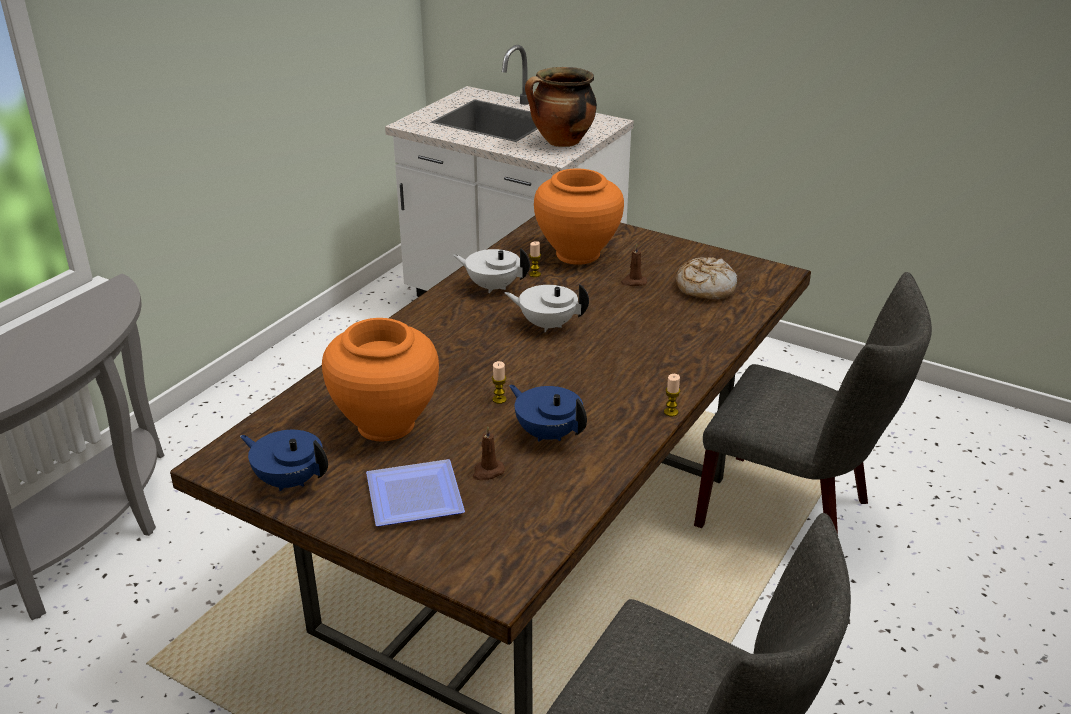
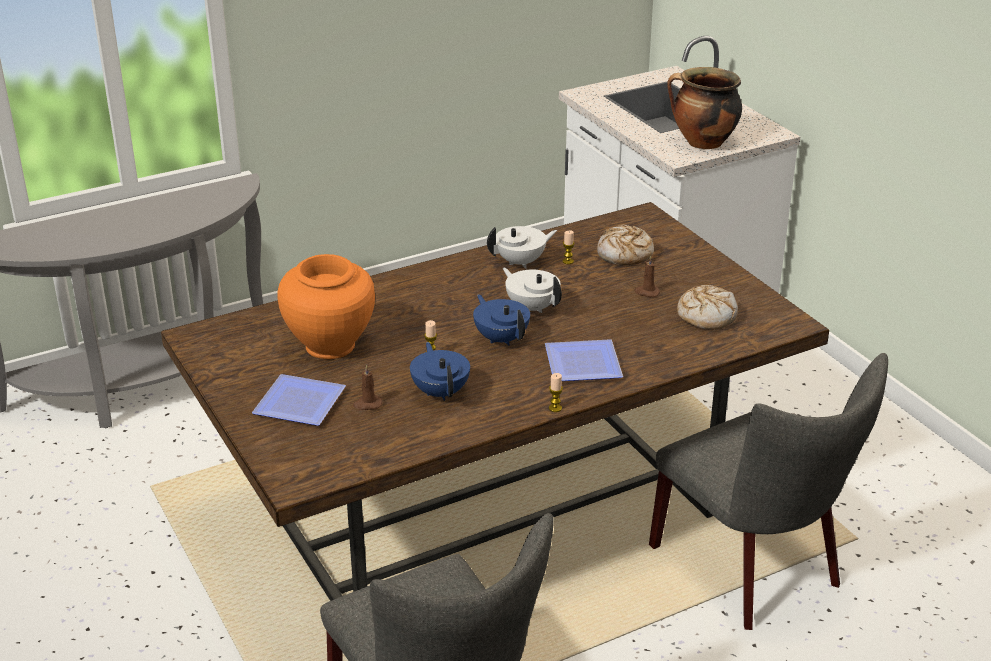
camera: 30 degrees right, 0 degrees up
blue teapot [240,430,328,491] -> blue teapot moved to [473,294,530,346]
white teapot [453,248,530,293] -> white teapot turned 105 degrees clockwise [487,226,557,269]
orange vase [534,168,624,265] -> bread [597,224,654,265]
none -> plate [545,339,623,381]

